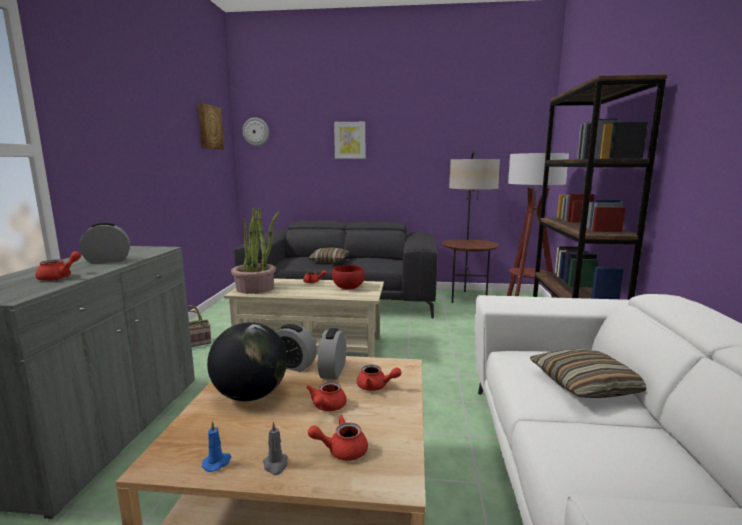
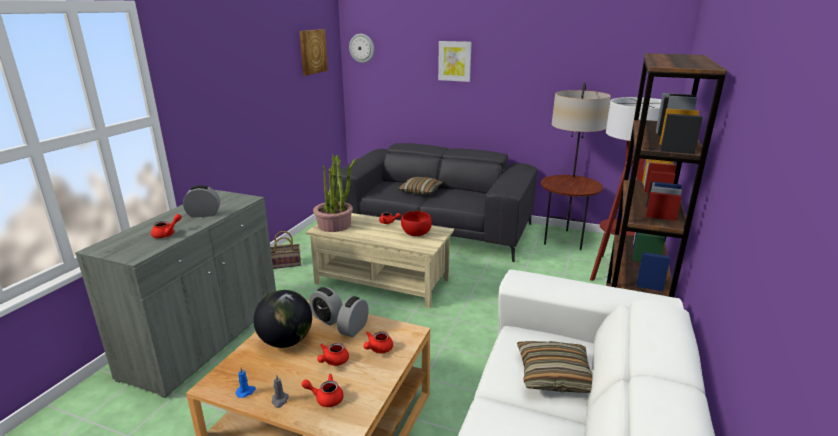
camera: 15 degrees right, 10 degrees up
red teapot [357,365,401,391] -> red teapot turned 90 degrees clockwise [364,331,393,353]

